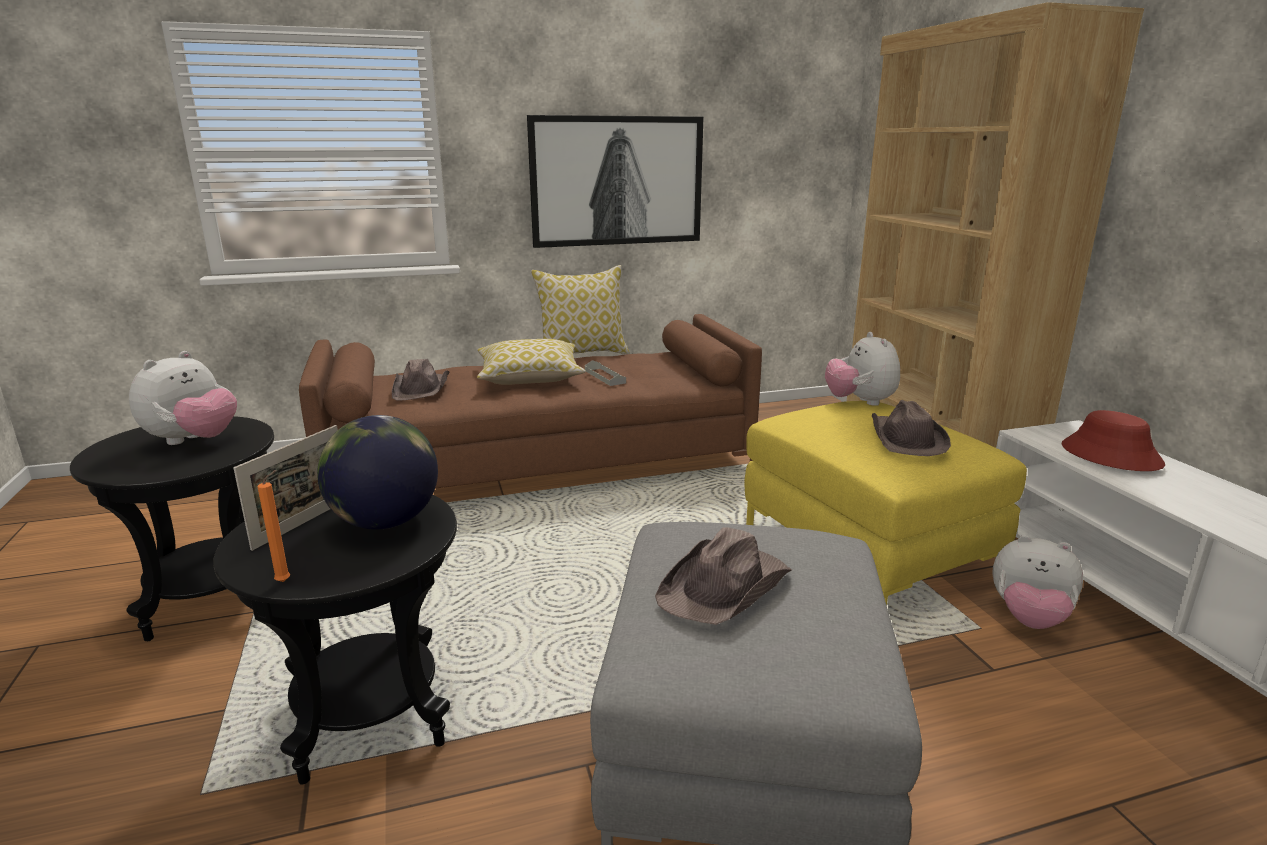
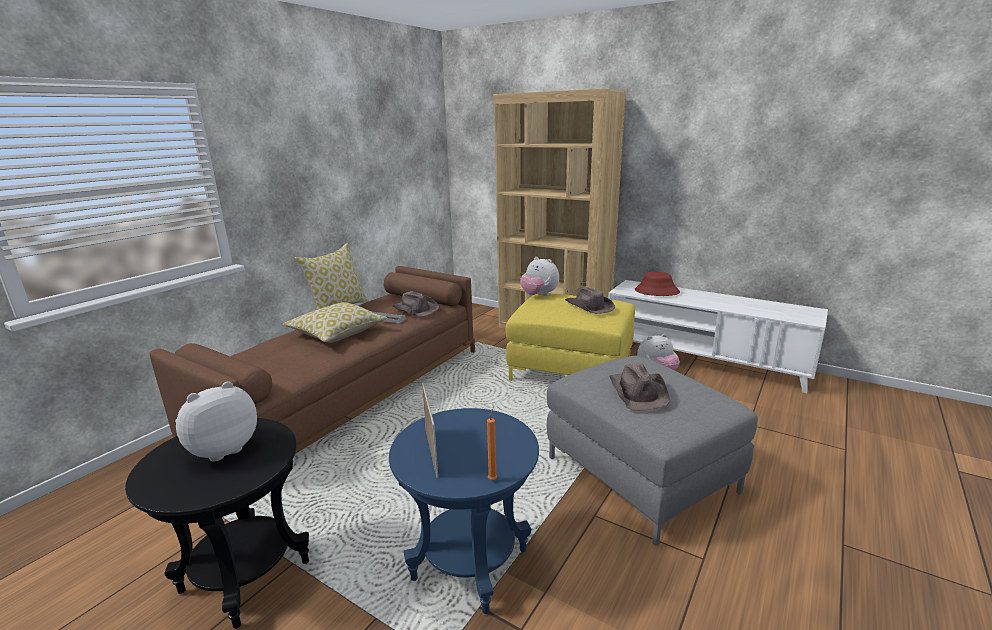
camera: 40 degrees left, 0 degrees up
plush toy [129,351,237,445] -> plush toy turned 120 degrees counterclockwise [175,381,257,462]
black side table [214,495,457,785] -> blue side table [389,408,539,614]
globe [317,415,438,530] -> none
brown hat [392,359,449,400] -> brown hat moved to [393,291,439,317]
picture [527,115,703,248] -> none

